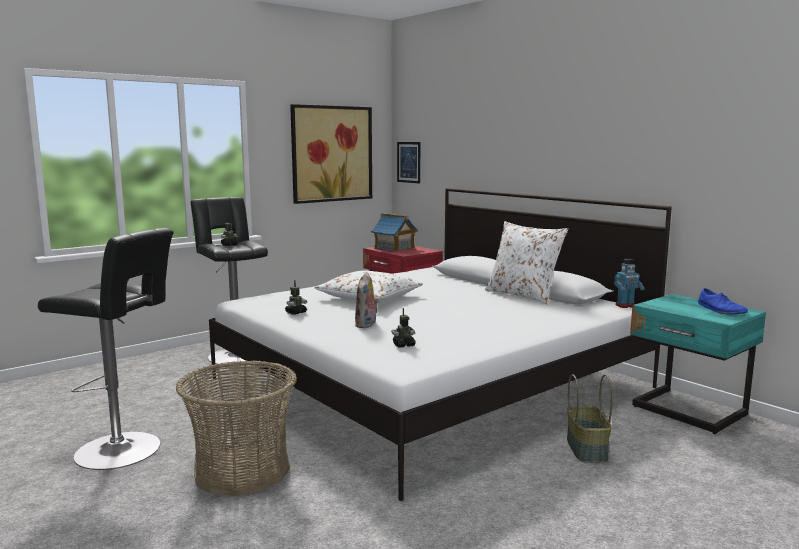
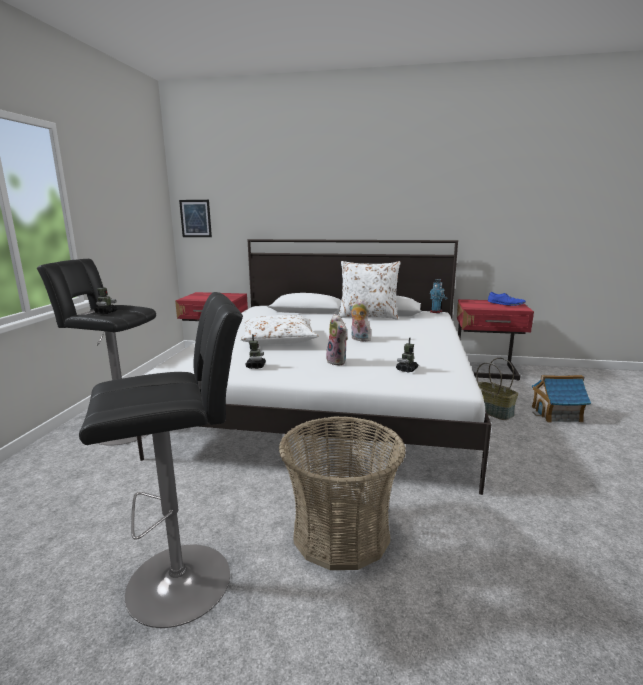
camera: 40 degrees left, 5 degrees up
picture [290,104,372,204] -> none
toy house [371,213,418,252] -> toy house moved to [532,375,591,422]
turquoise nightstand [630,294,766,434] -> red nightstand [457,299,534,381]
none -> plush toy [349,299,371,341]

